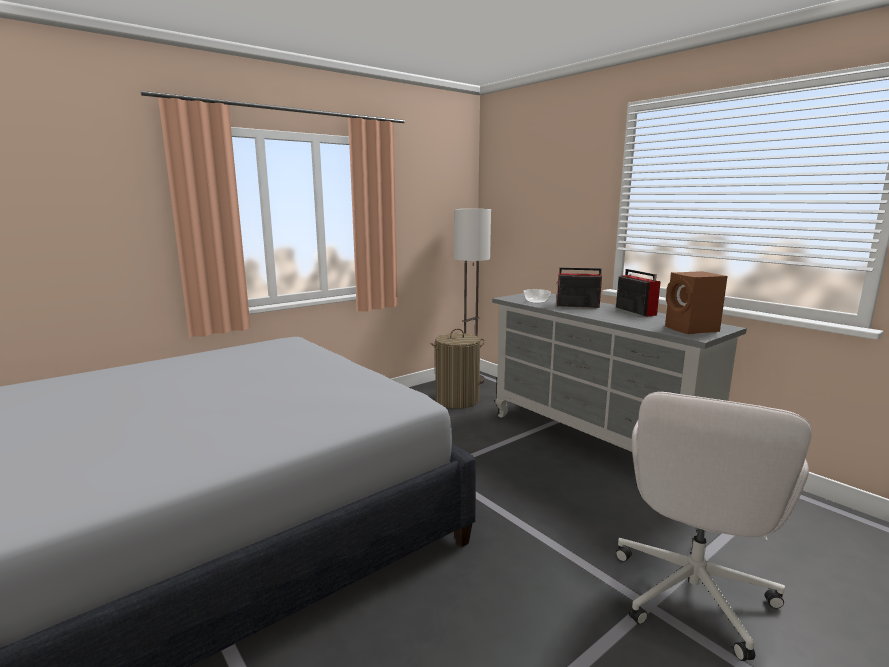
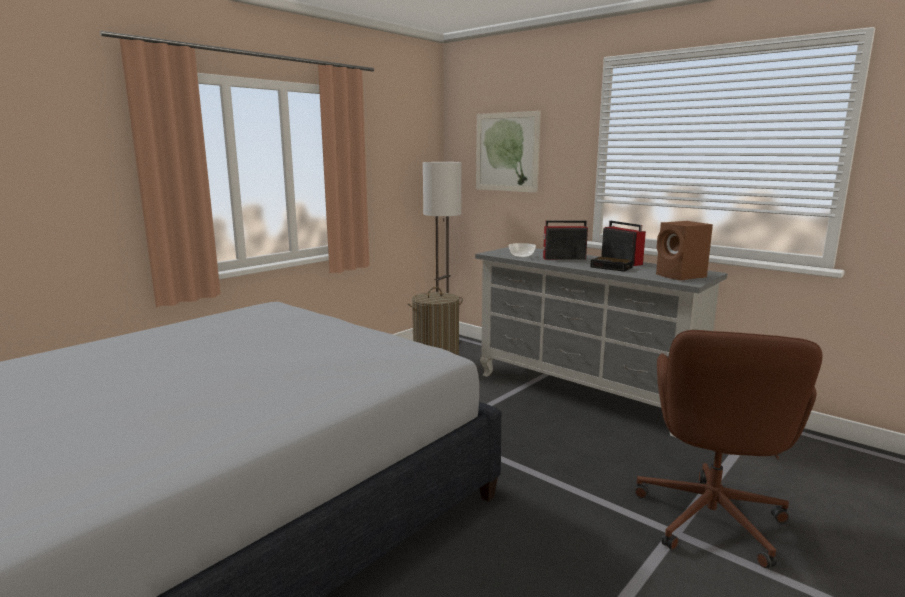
camera: 10 degrees left, 0 degrees up
white office chair [616,392,812,661] -> brown office chair [635,330,823,568]
none -> picture [476,111,541,193]
none -> alarm clock [590,257,633,272]

